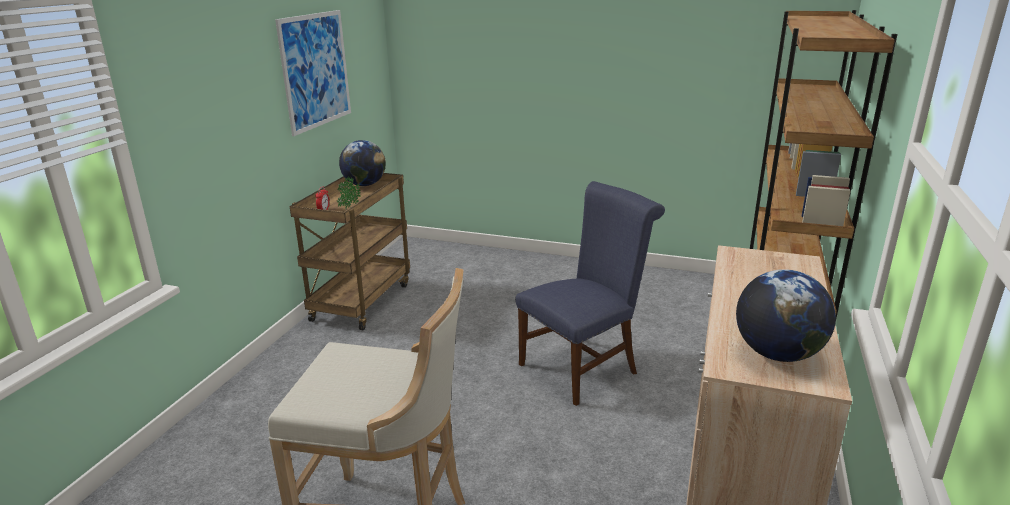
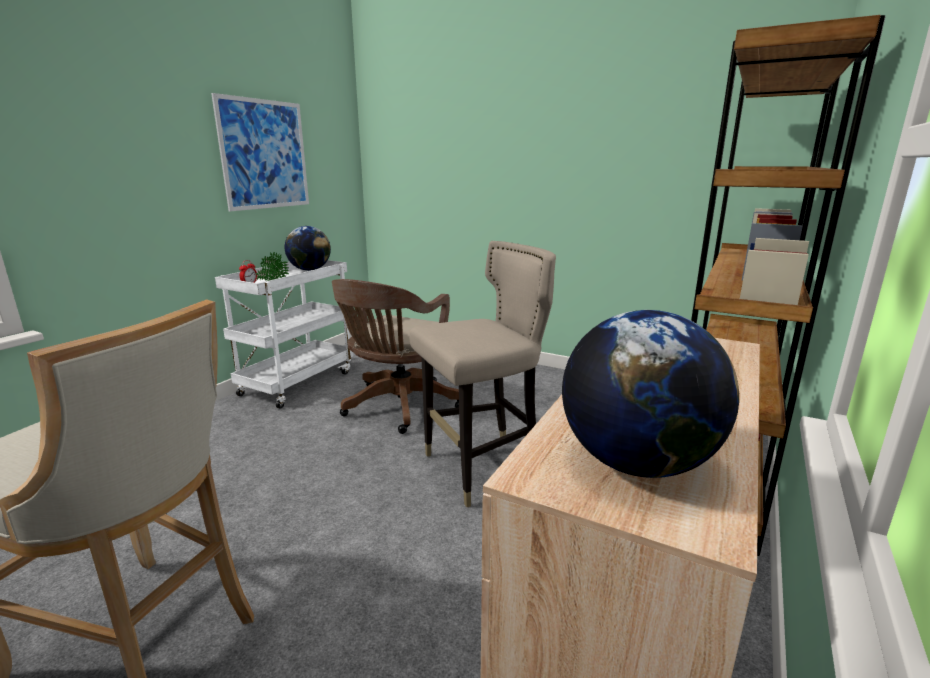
camera: 10 degrees right, 5 degrees down
brown cart [289,173,410,330] -> white cart [215,260,354,409]
blue chair [515,181,665,406] -> beige stool [409,241,556,507]
none -> brown office chair [332,279,459,434]

